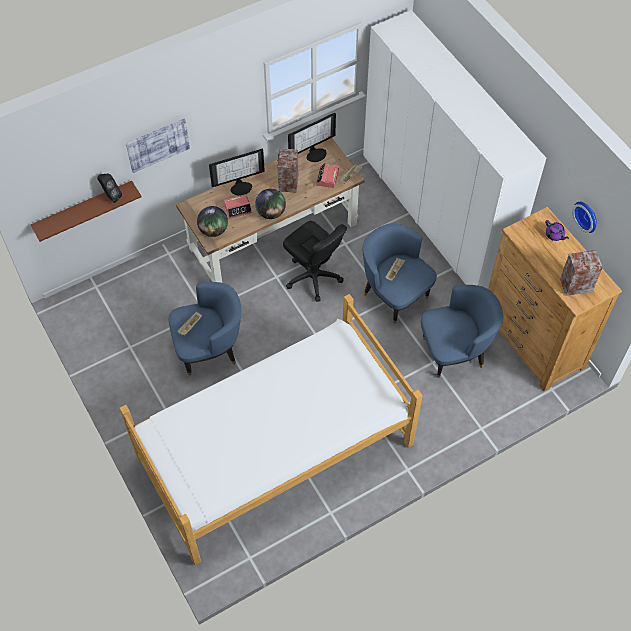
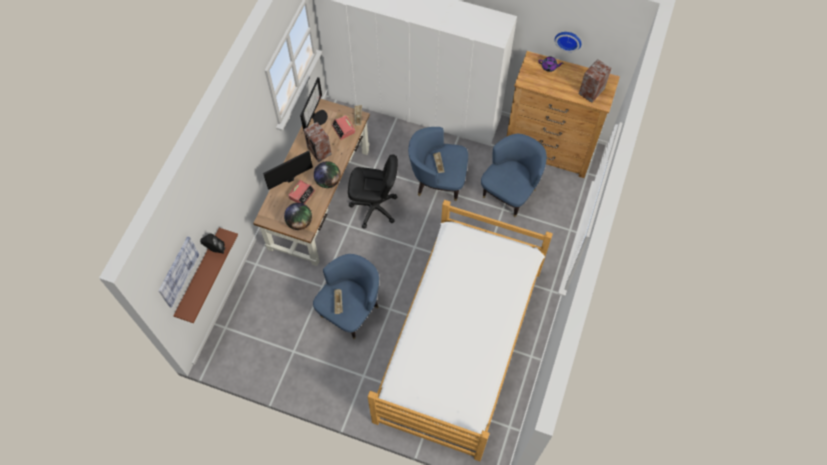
camera: 40 degrees left, 5 degrees up
picture [126,119,190,173] -> picture moved to [158,236,199,308]
monitor [209,149,265,196] -> monitor turned 150 degrees counterclockwise [263,151,313,190]

